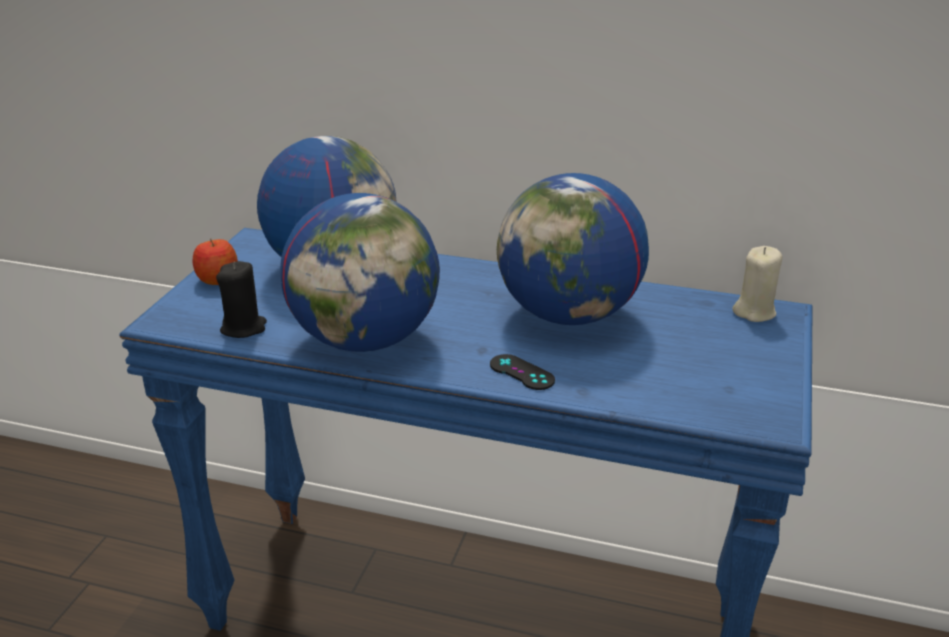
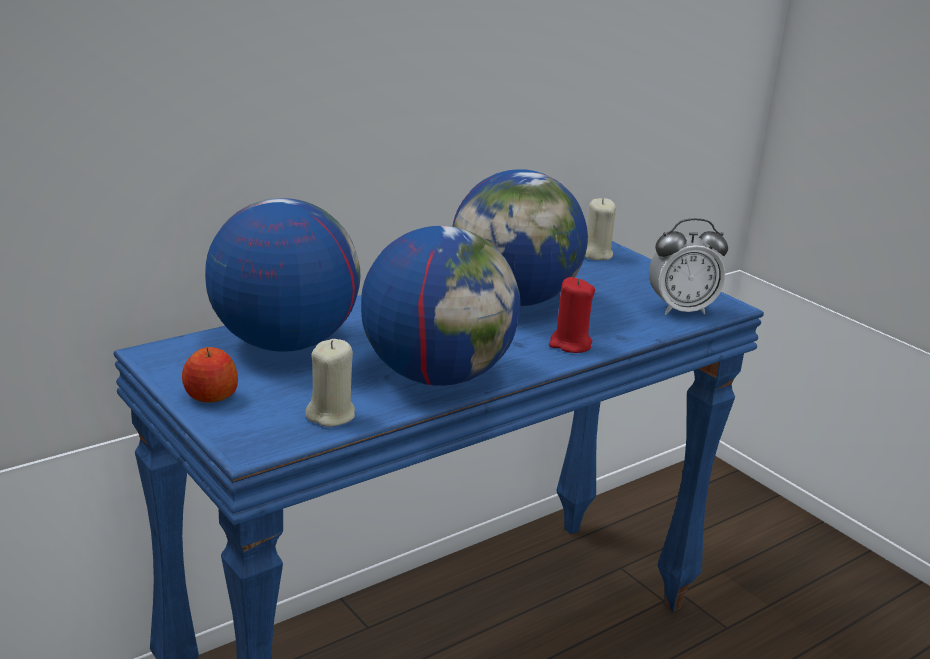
camera: 55 degrees left, 5 degrees down
black candle [216,261,267,338] -> beige candle [305,339,355,427]
black game controller [490,354,555,390] -> red candle [549,277,595,353]
none -> alarm clock [649,218,728,315]

